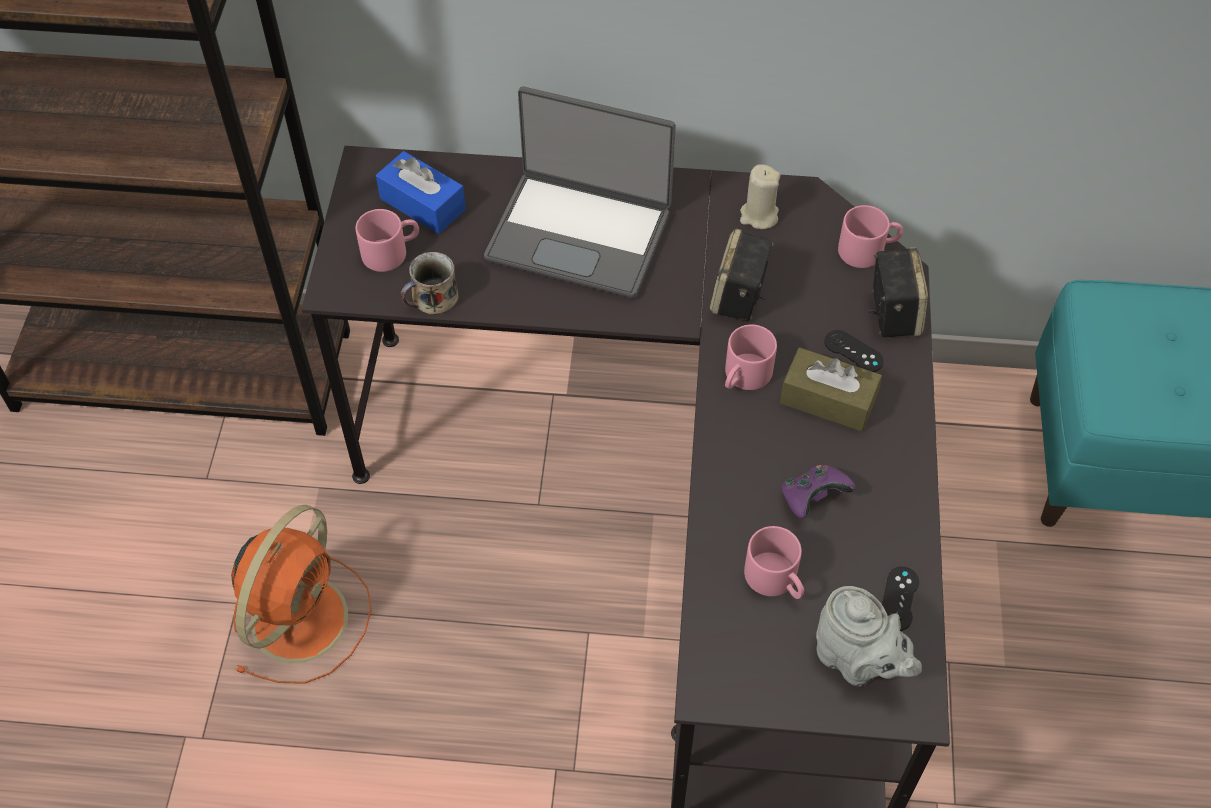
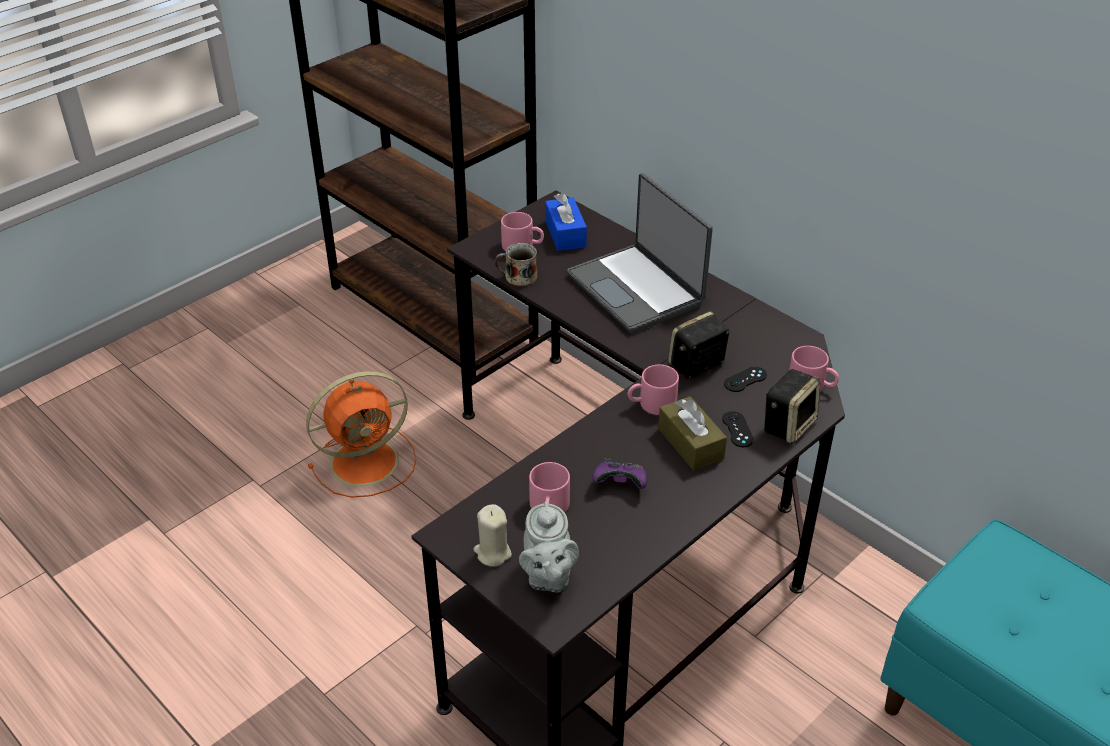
camera: 40 degrees right, 15 degrees down
beige candle [740,164,780,229] -> beige candle moved to [474,504,512,567]
black game controller [882,566,919,631] -> black game controller moved to [724,367,767,392]

